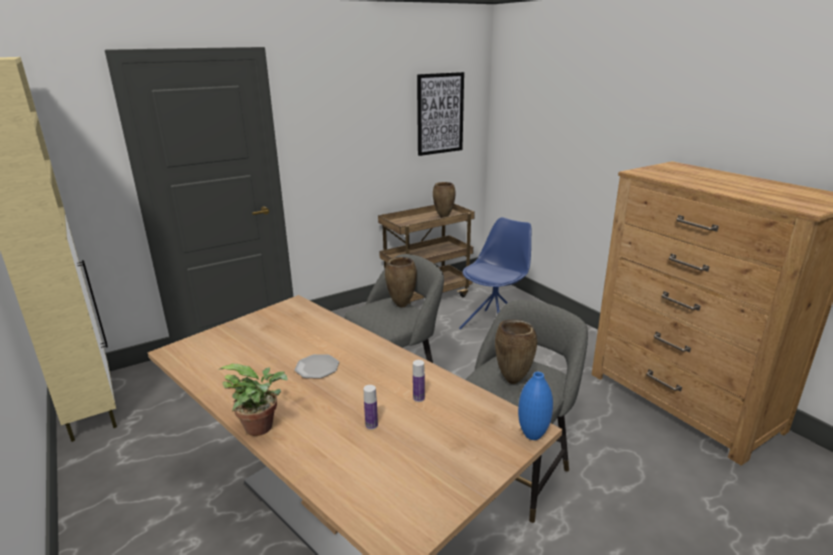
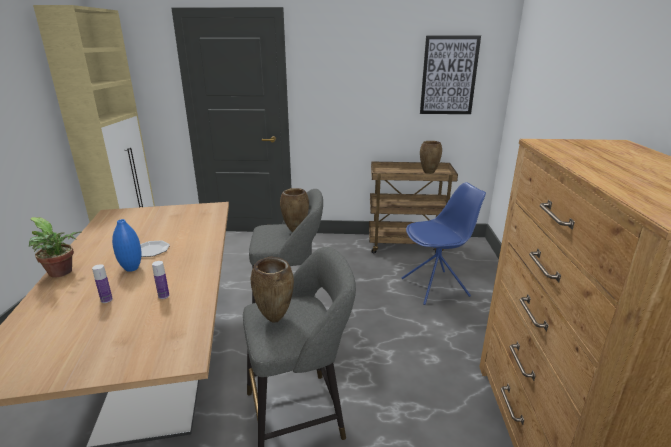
camera: 35 degrees right, 0 degrees up
blue vase [518,372,553,440] -> blue vase moved to [112,219,141,272]

